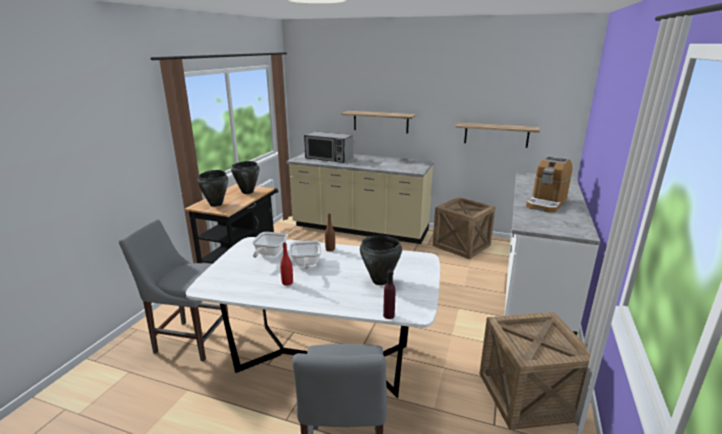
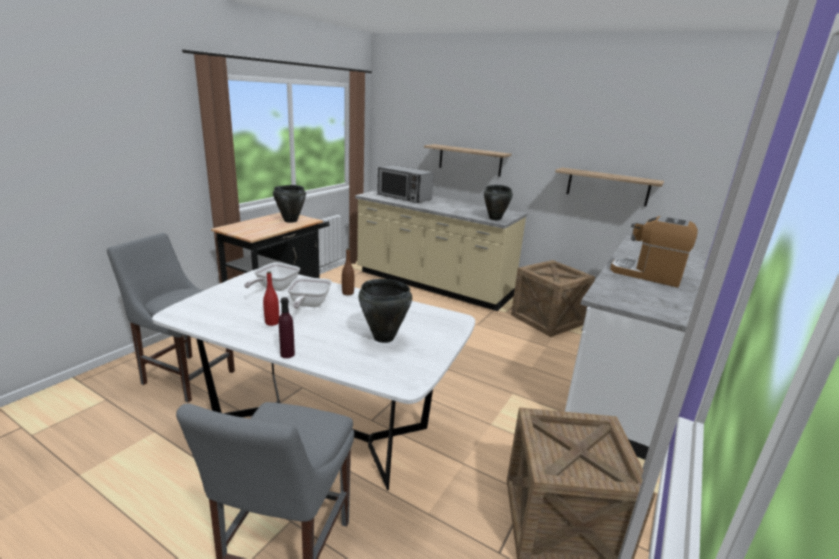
camera: 10 degrees right, 0 degrees up
black cooking pot [197,170,228,207] -> black cooking pot moved to [484,185,513,220]
purple bottle [383,270,395,319] -> purple bottle moved to [279,297,295,358]
coffee machine [526,156,572,213] -> coffee machine turned 75 degrees clockwise [610,216,698,288]

